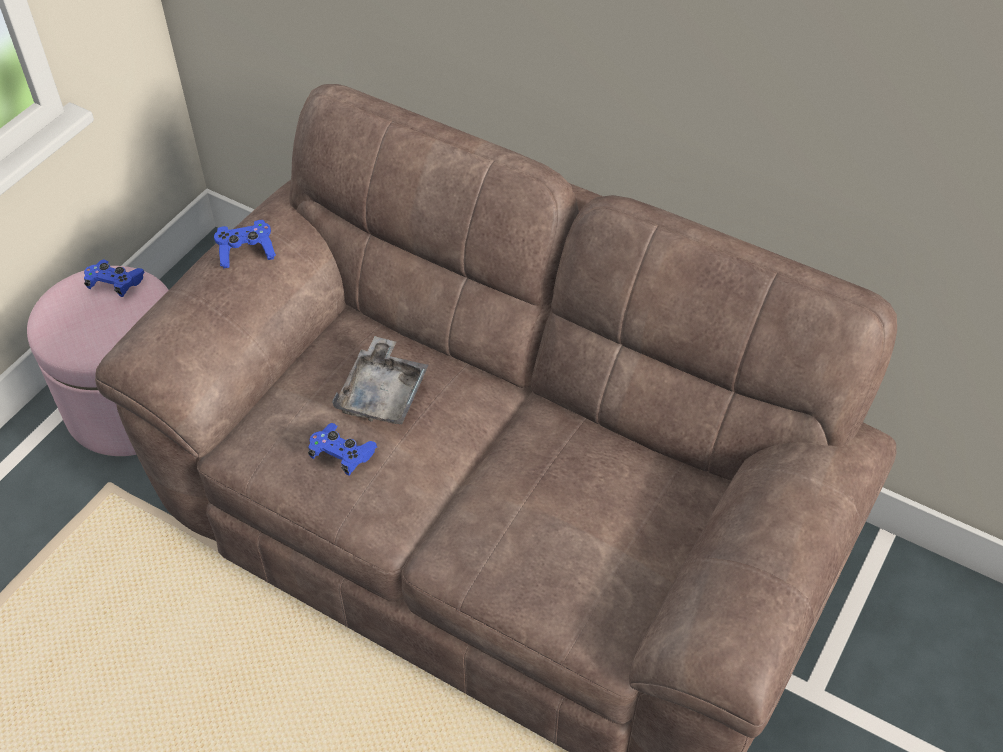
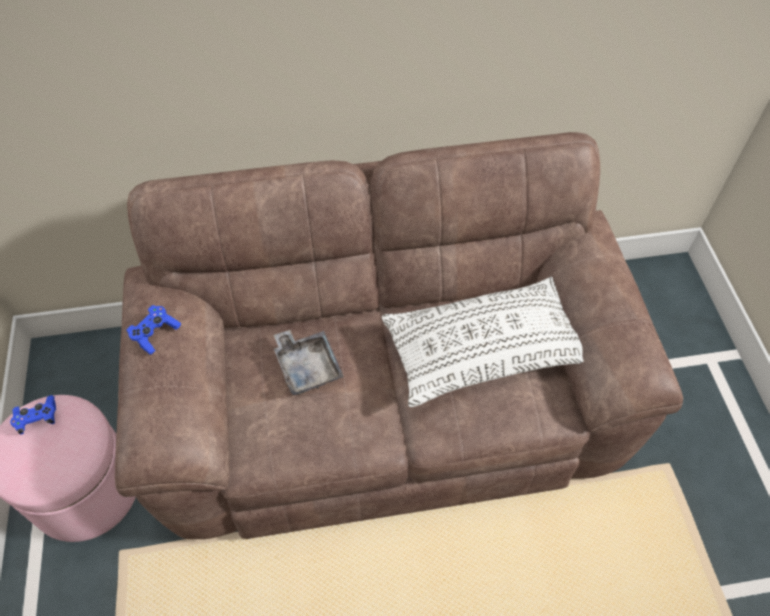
camera: 40 degrees left, 5 degrees up
blue game controller [308,423,377,476] -> none
none -> white pillow [382,277,583,407]

